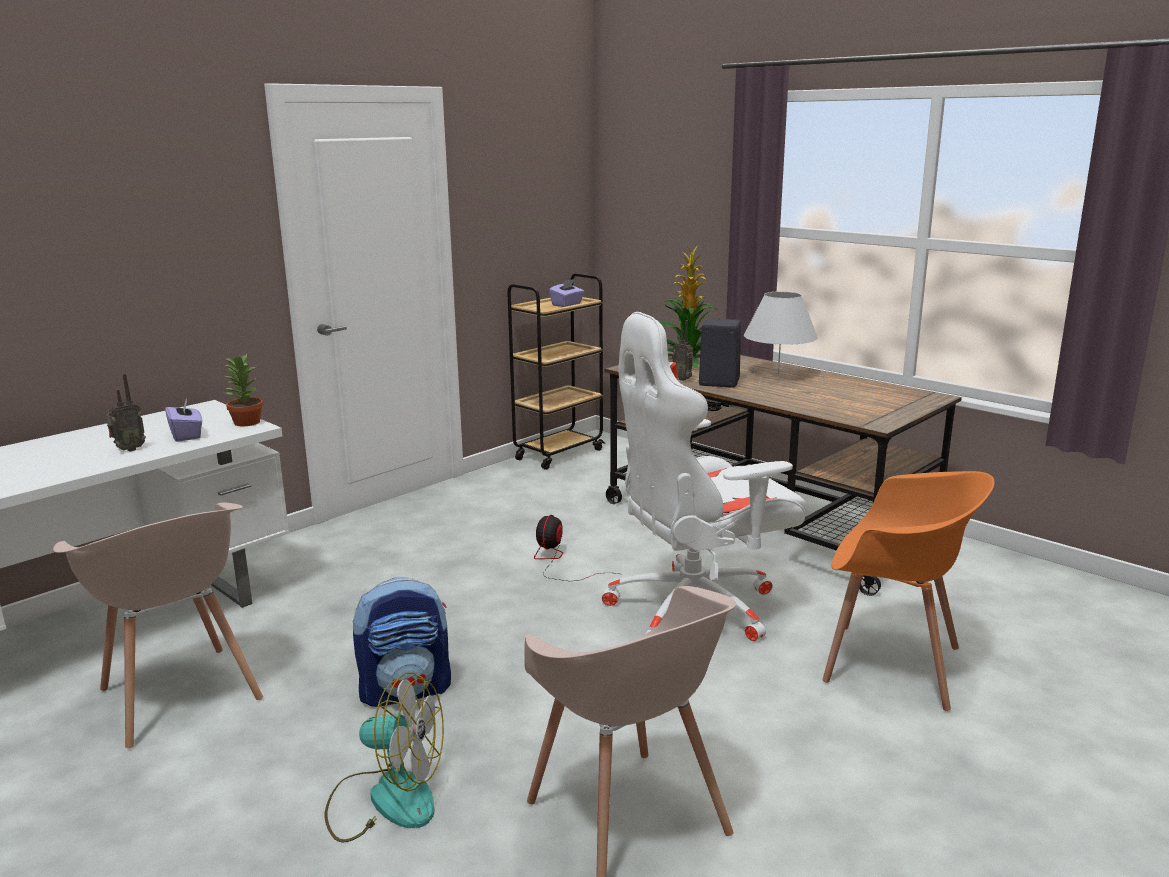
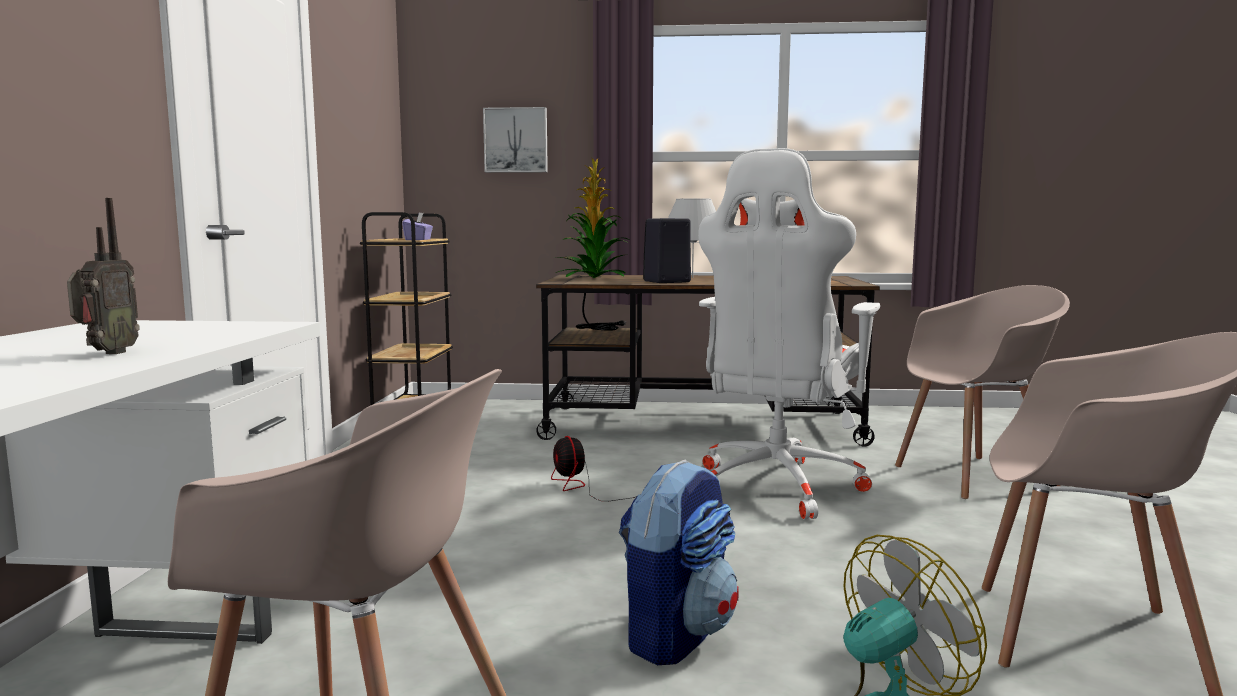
camera: 40 degrees left, 10 degrees down
purple tissue box [165,399,202,442] -> none
potted plant [224,354,263,426] -> none
radio [672,320,694,381] -> none
orange chair [822,471,995,711] -> beige chair [895,285,1070,499]
none -> picture [483,107,548,173]

